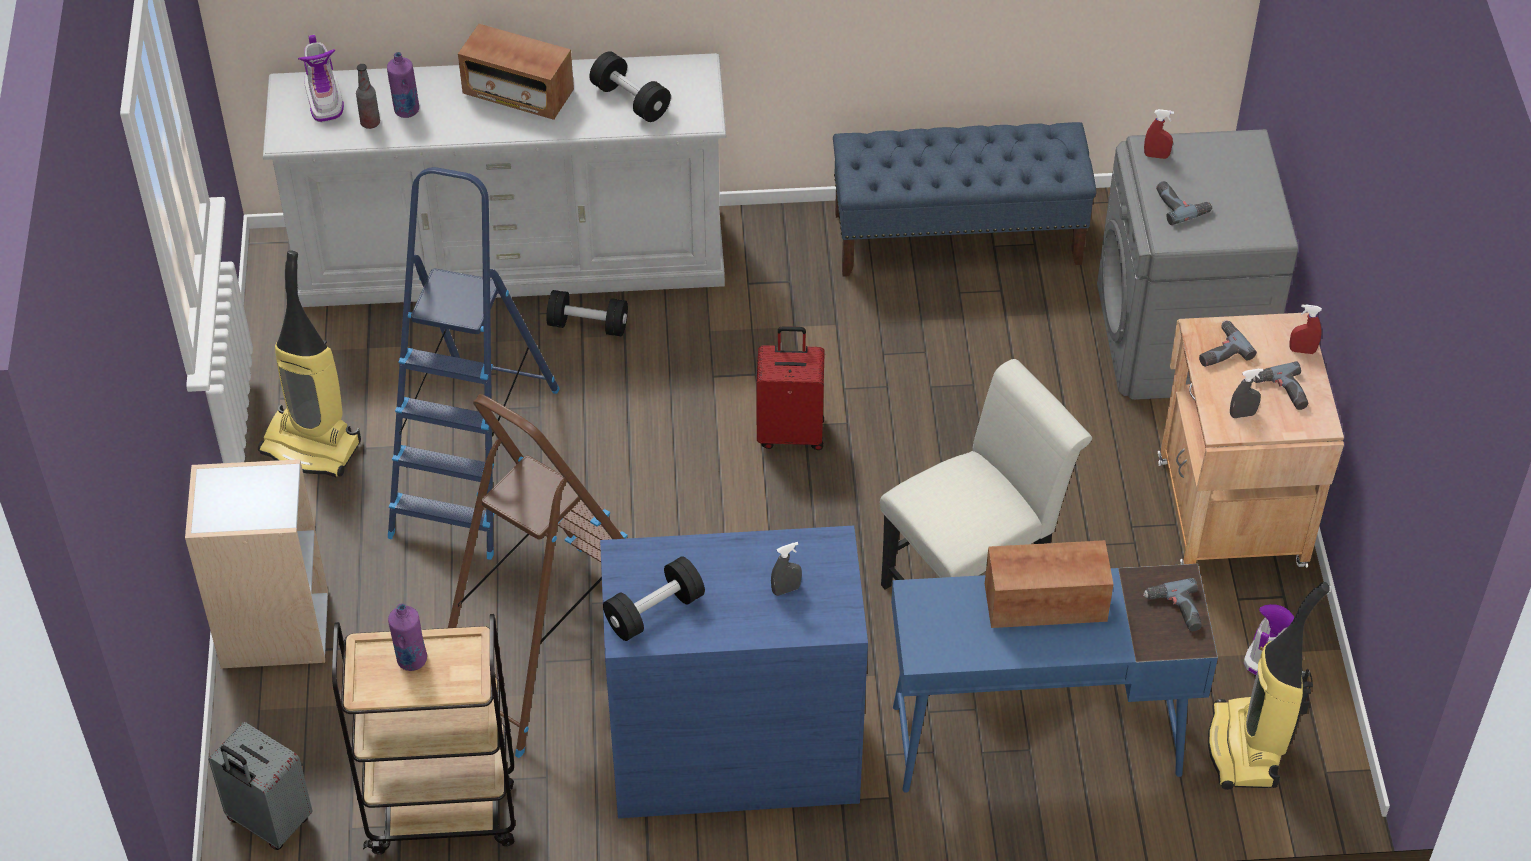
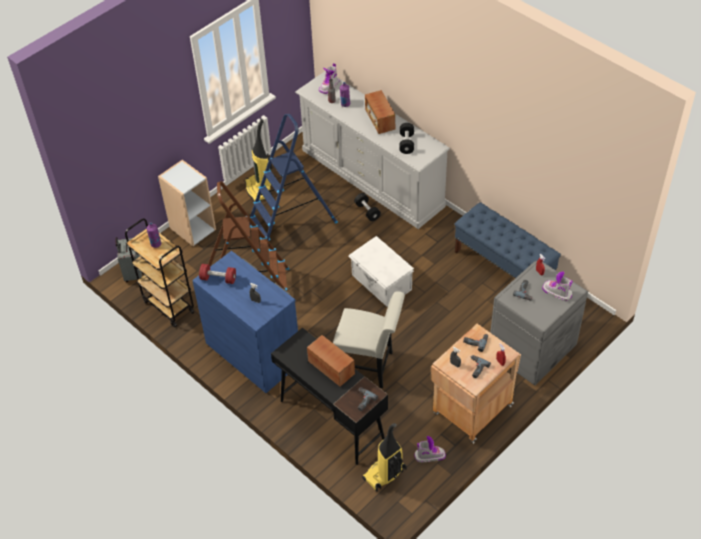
camera: 50 degrees right, 0 degrees up
black dumbbell [603,556,705,641] -> red dumbbell [199,264,236,284]
red suitcase [756,326,825,450] -> white storage box [348,236,414,307]
blue desk [891,564,1218,793] -> black desk [271,328,388,465]
none -> boot [542,272,573,301]

